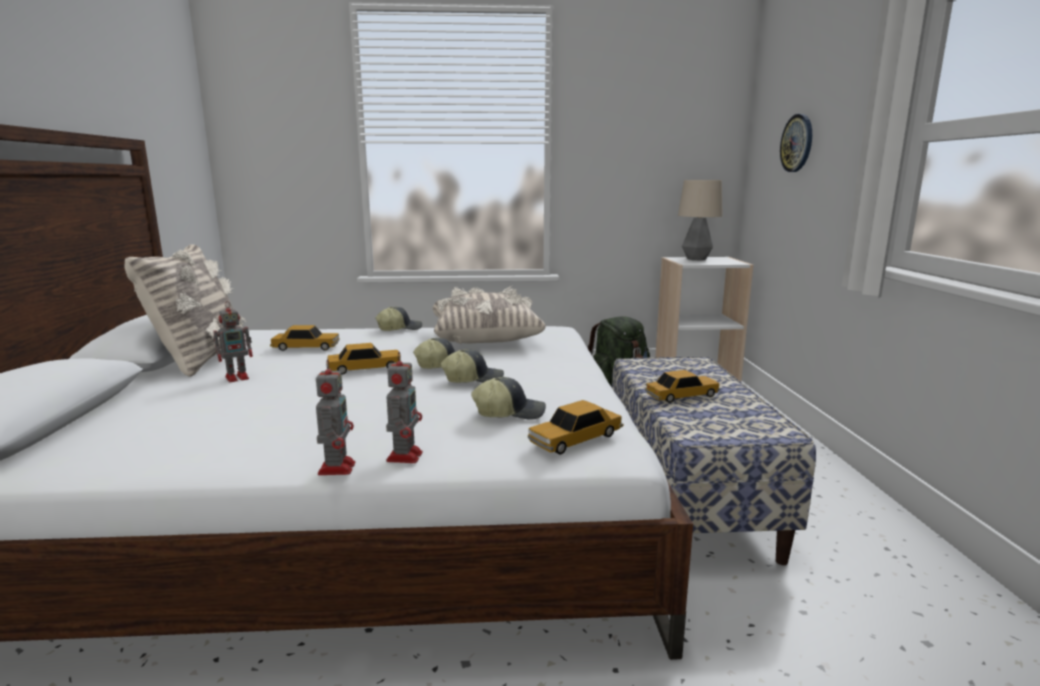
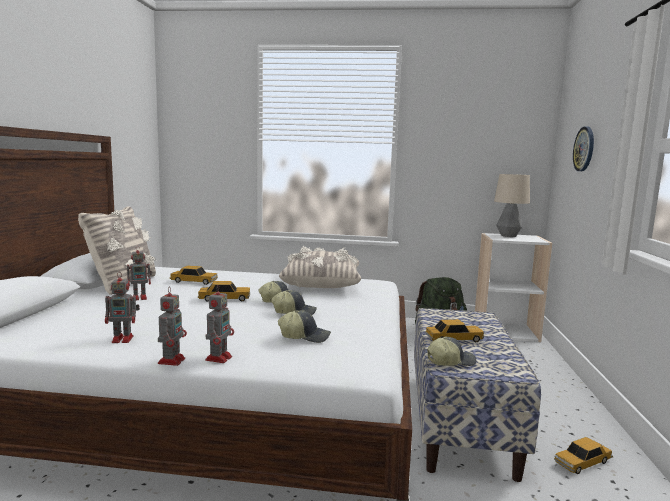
camera: 10 degrees right, 5 degrees down
cap [375,307,422,331] -> cap moved to [427,336,477,366]
toy car [528,400,623,455] -> toy car moved to [554,437,613,474]
none -> toy robot [105,272,140,343]

